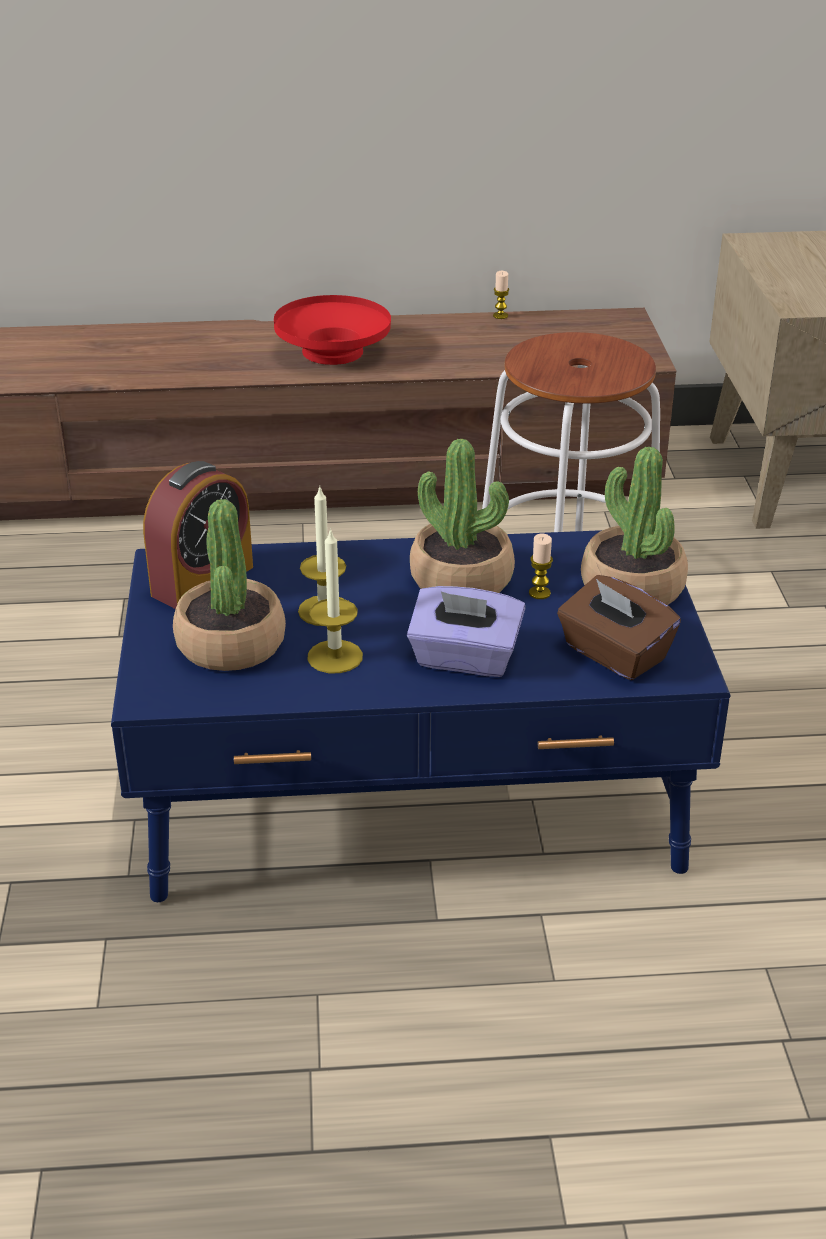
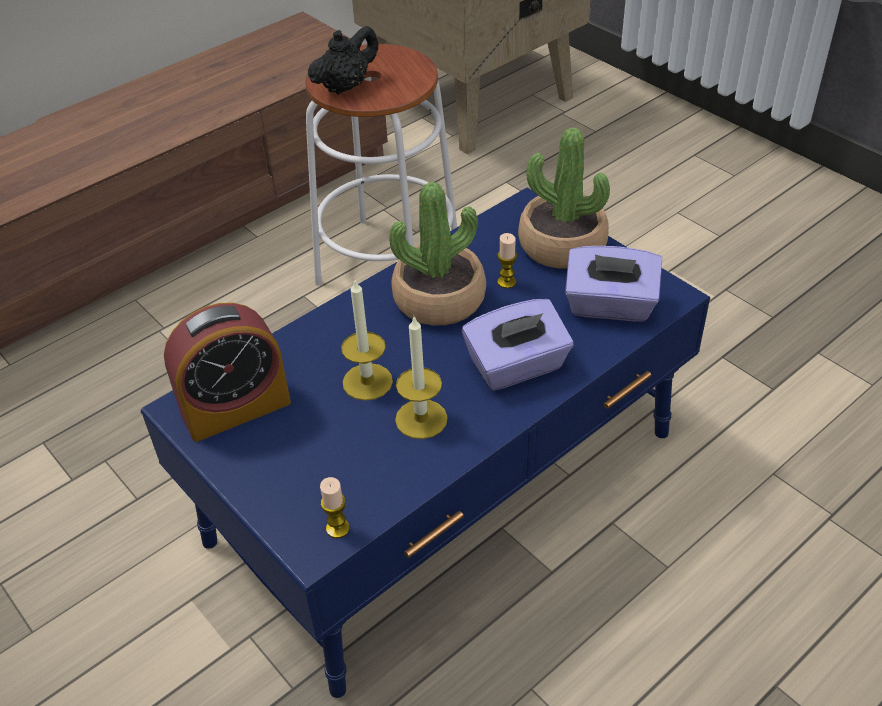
camera: 35 degrees left, 10 degrees up
alarm clock [143,461,253,609] -> alarm clock turned 60 degrees clockwise [164,303,291,442]
potted plant [173,499,286,671] -> none
red bowl [274,295,391,365] -> none
candle [493,271,509,319] -> candle moved to [320,477,350,539]
brown tissue box [557,575,681,680] -> purple tissue box [565,246,662,322]
none -> black teapot [308,26,379,95]

